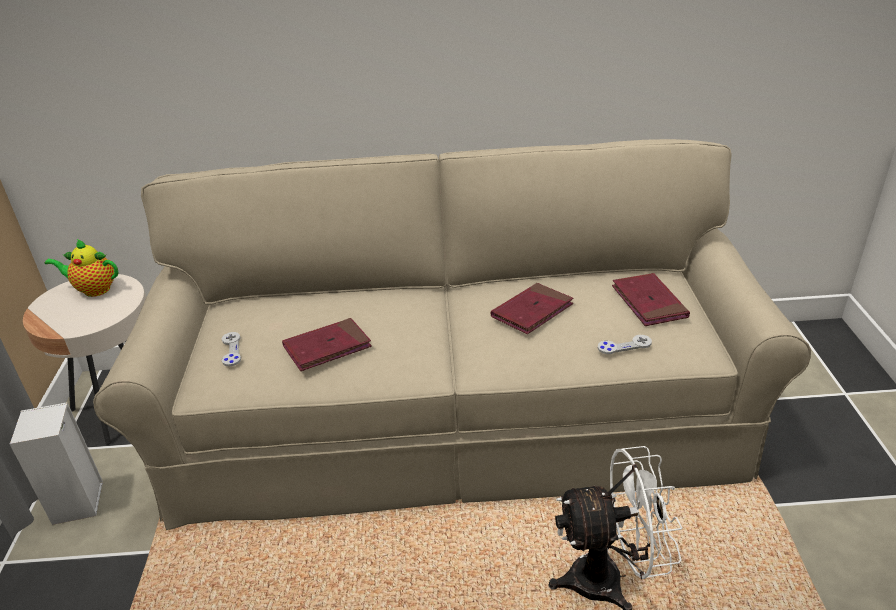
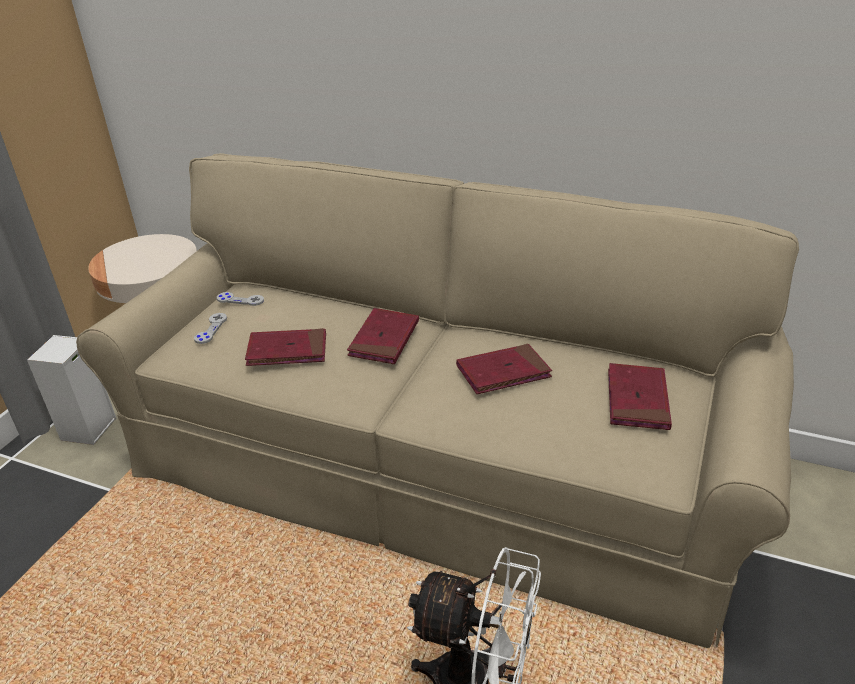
camera: 25 degrees right, 0 degrees up
teapot [45,239,119,297] -> none
grey game controller [598,335,652,354] -> grey game controller moved to [217,292,264,306]
none -> red book [347,308,419,364]

